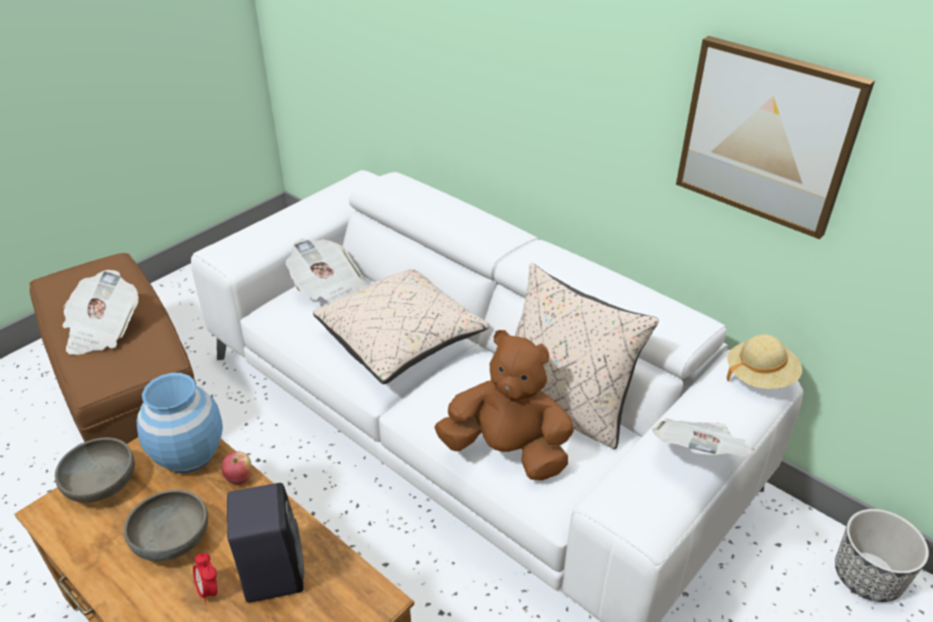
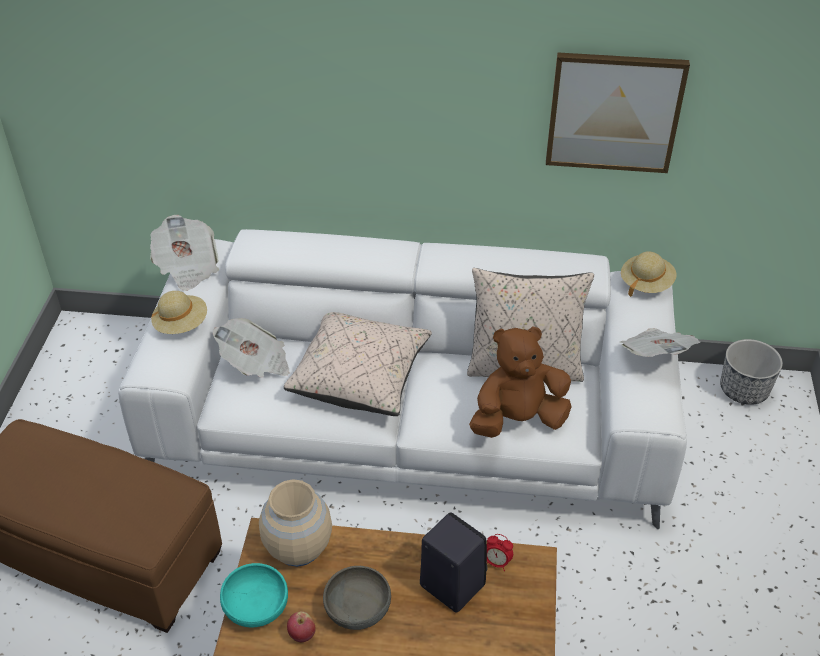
camera: 35 degrees left, 5 degrees up
grey bowl [55,437,135,502] -> turquoise bowl [220,563,288,628]
newspaper [62,270,139,355] -> newspaper moved to [150,215,219,291]
blue vase [137,373,223,473] -> beige vase [259,479,332,567]
alarm clock [193,553,217,604] -> alarm clock moved to [487,534,513,571]
apple [222,451,252,485] -> apple moved to [287,611,316,642]
none -> beige hat [151,291,207,334]

